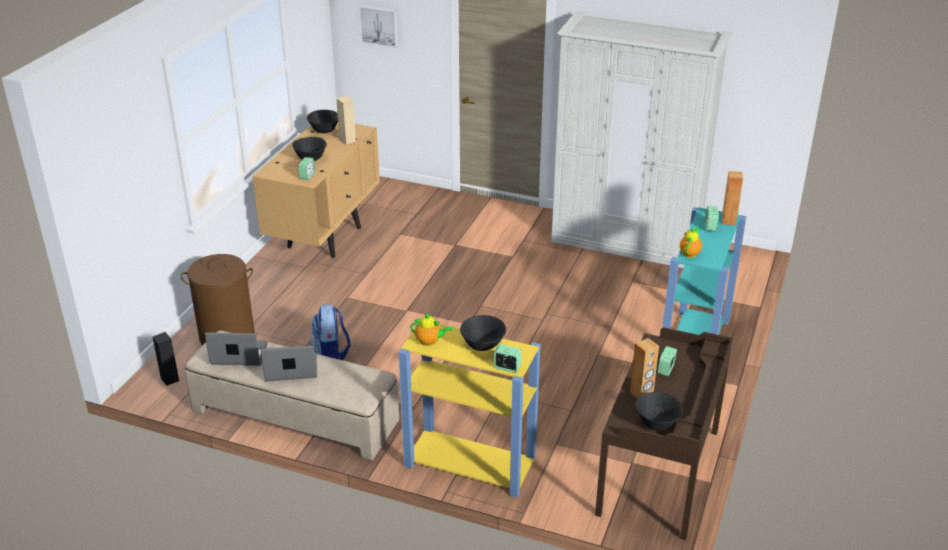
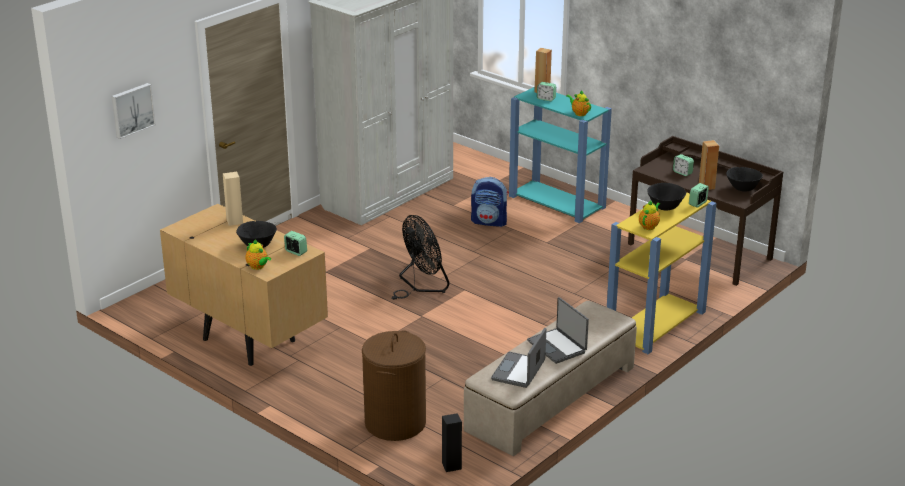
camera: 70 degrees left, 5 degrees down
laptop [261,345,317,382] -> laptop turned 45 degrees counterclockwise [527,297,589,364]
black bowl [307,110,338,133] -> none
backpack [310,303,351,360] -> backpack moved to [471,177,509,227]
none -> teapot [245,239,271,270]
none -> black fan [392,215,449,300]

